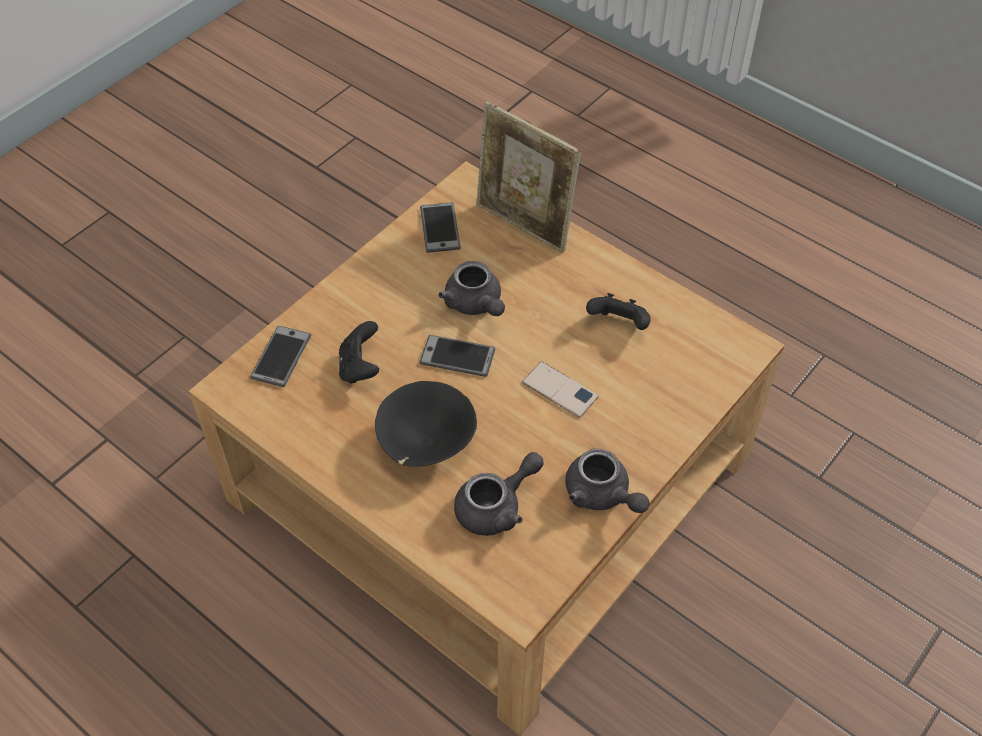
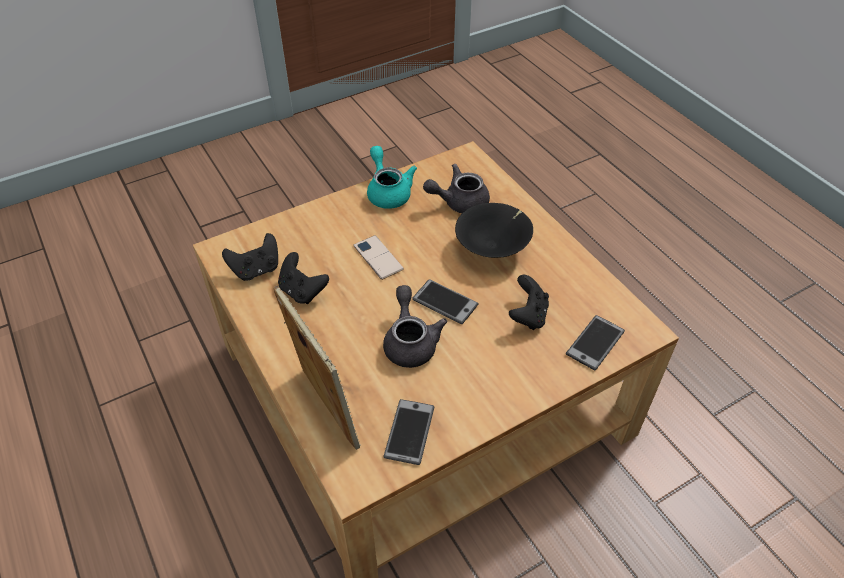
camera: 160 degrees left, 5 degrees down
grey teapot [565,449,649,513] -> turquoise teapot [367,146,417,209]
none -> black game controller [222,233,278,281]

